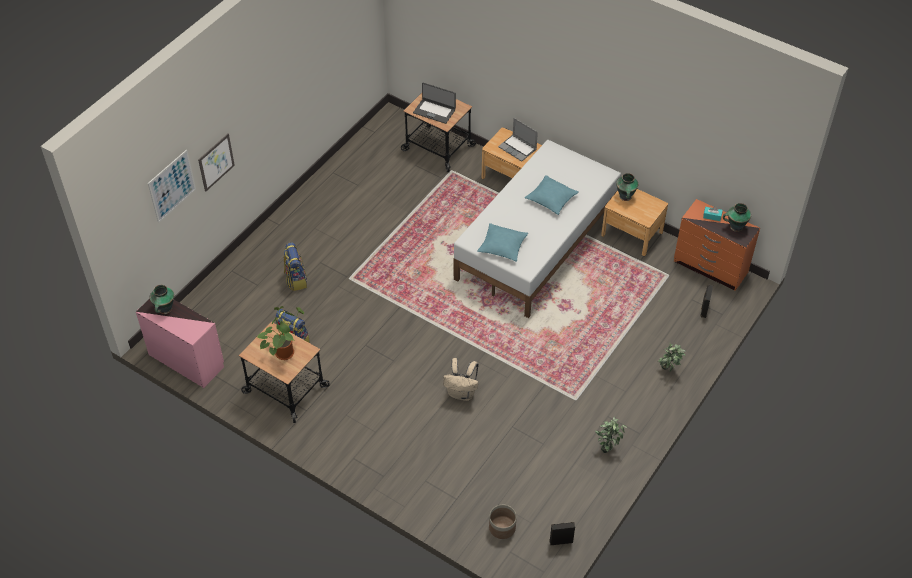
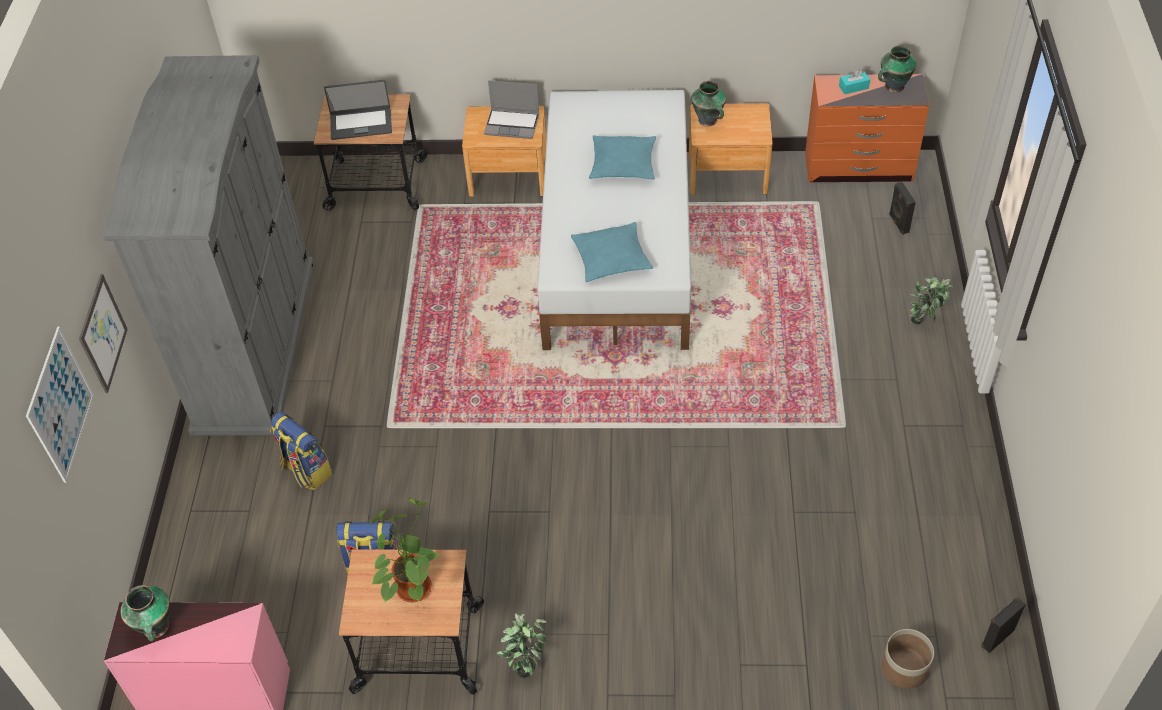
camera: 30 degrees left, 0 degrees up
beige backpack [443,358,479,401] -> none
potted plant [595,416,627,453] -> potted plant moved to [497,613,547,678]
none -> grey wardrobe [103,55,314,436]

